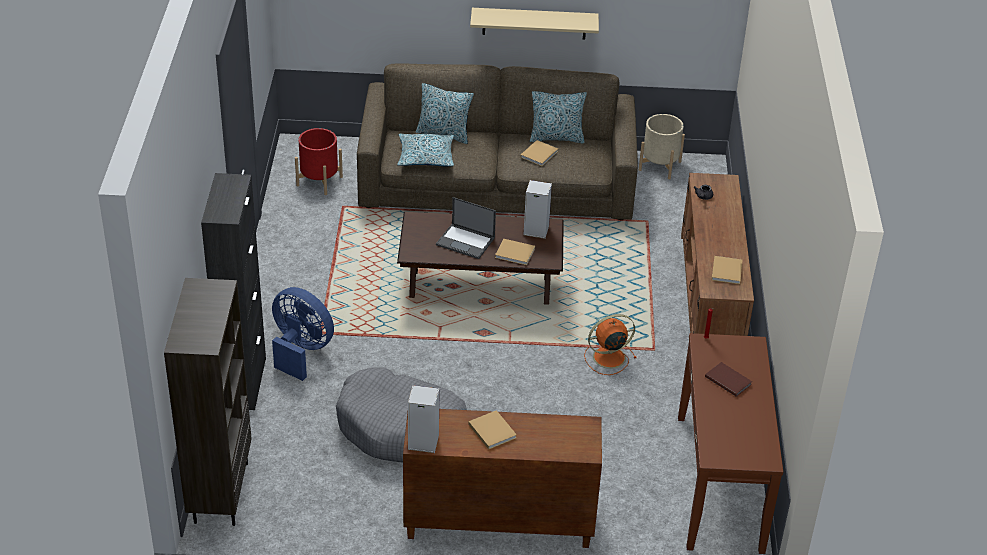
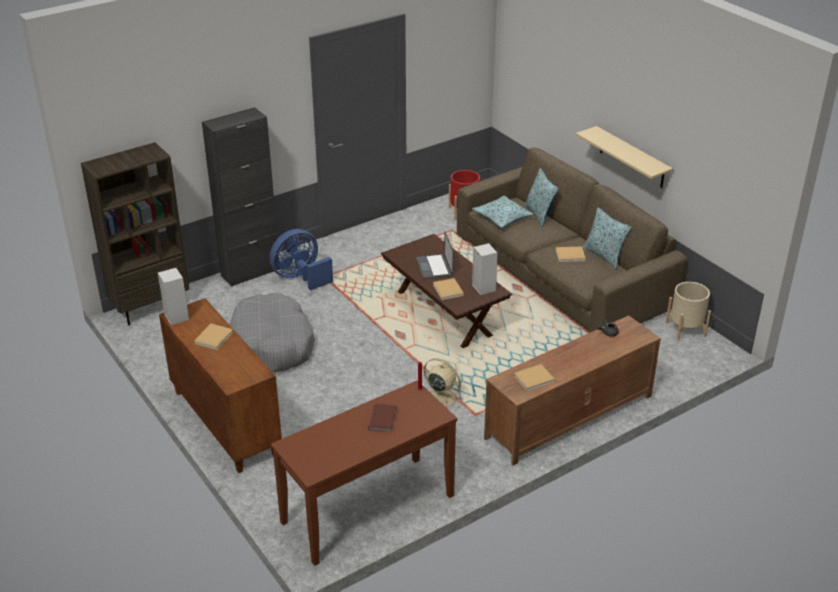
camera: 55 degrees right, 5 degrees down
blue fan [272,287,334,381] -> blue fan turned 120 degrees counterclockwise [269,229,333,290]
orange fan [584,314,636,375] -> beige fan [424,358,463,411]

